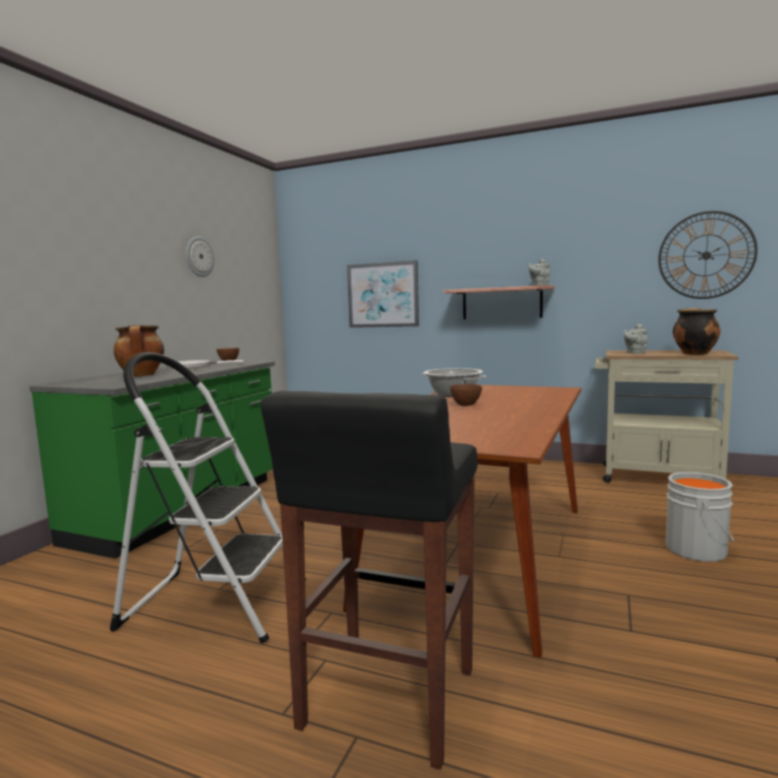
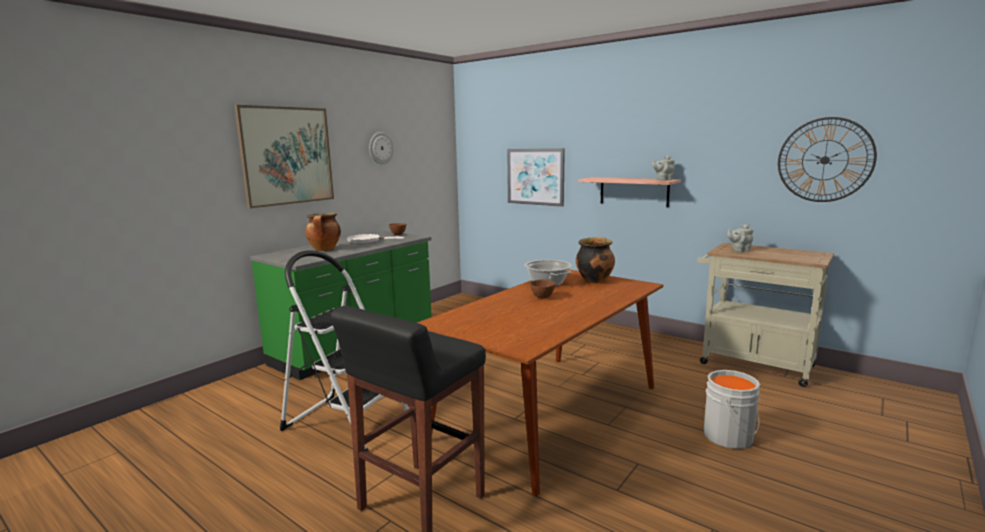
camera: 15 degrees right, 5 degrees up
cooking pot [673,308,720,355] -> cooking pot moved to [576,237,615,283]
none -> picture [234,105,334,208]

